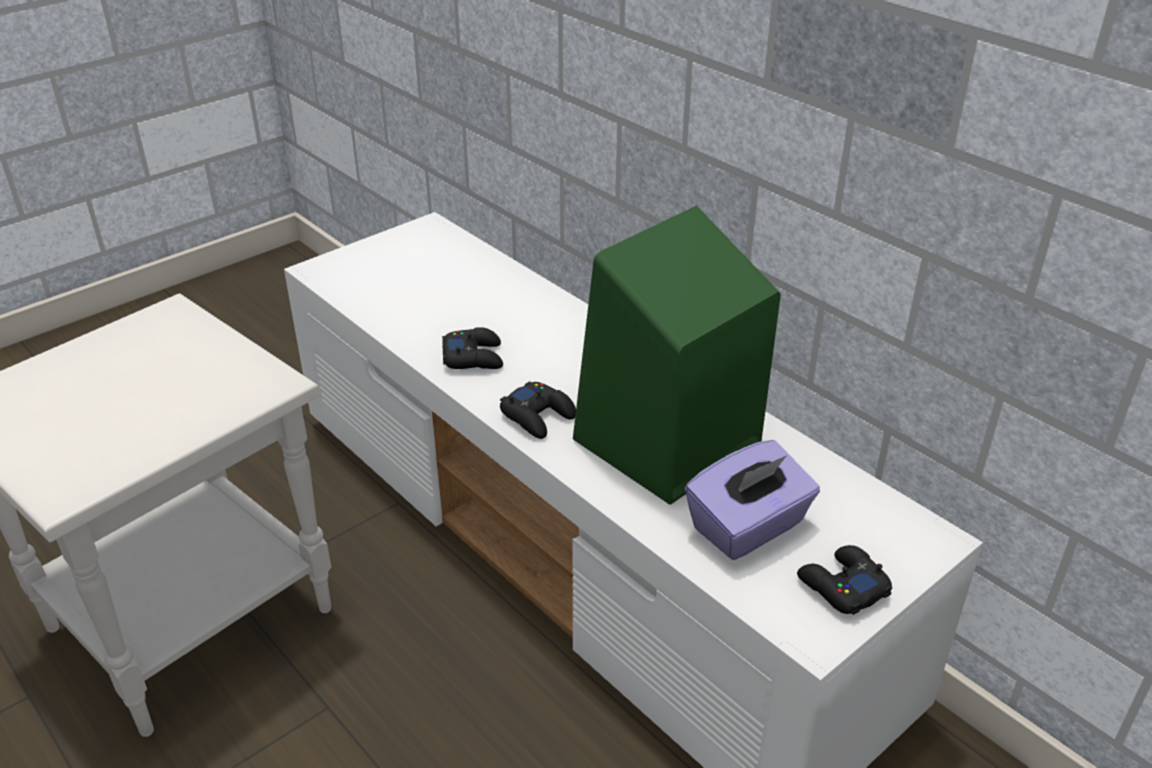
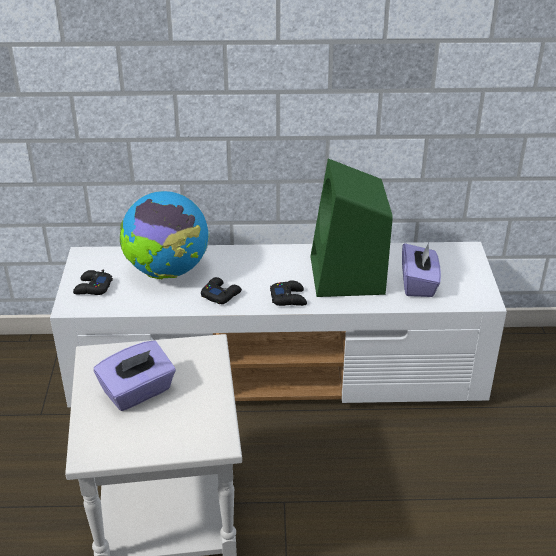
camera: 50 degrees left, 0 degrees up
black game controller [797,545,892,615] -> black game controller moved to [73,270,113,295]
none -> purple tissue box [94,341,176,411]
none -> globe [120,191,210,280]

